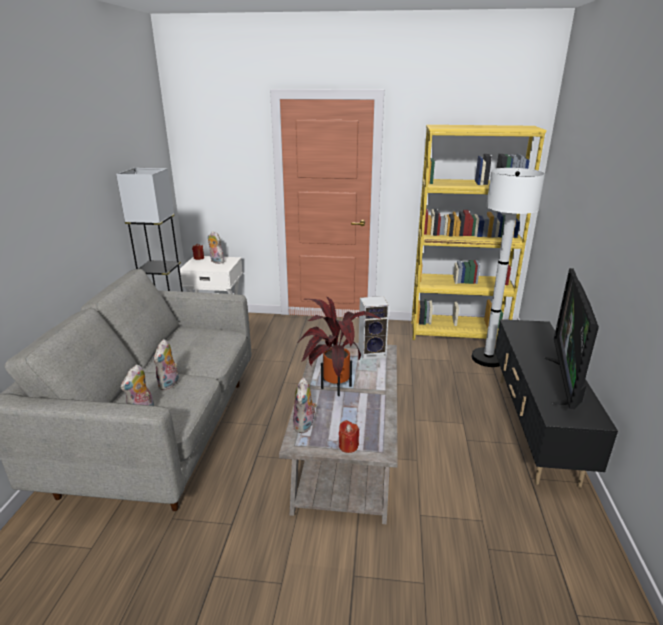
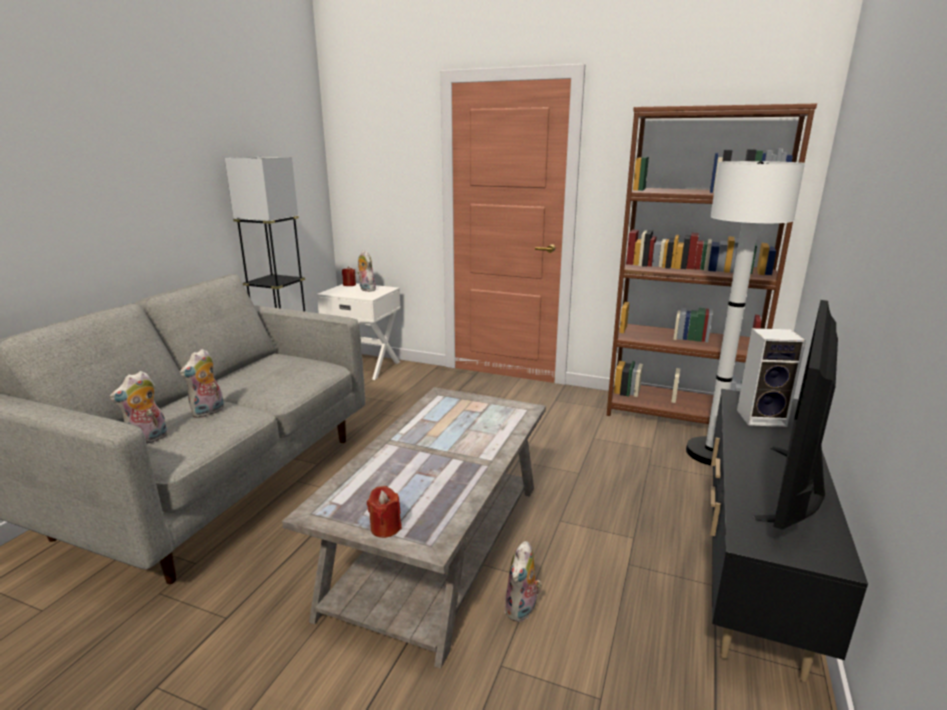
camera: 15 degrees right, 5 degrees down
plush toy [293,377,317,433] -> plush toy moved to [504,541,542,622]
potted plant [297,297,381,396] -> none
speaker [358,296,389,360] -> speaker moved to [737,328,806,427]
yellow bookcase [411,125,546,340] -> brown bookcase [606,104,817,424]

